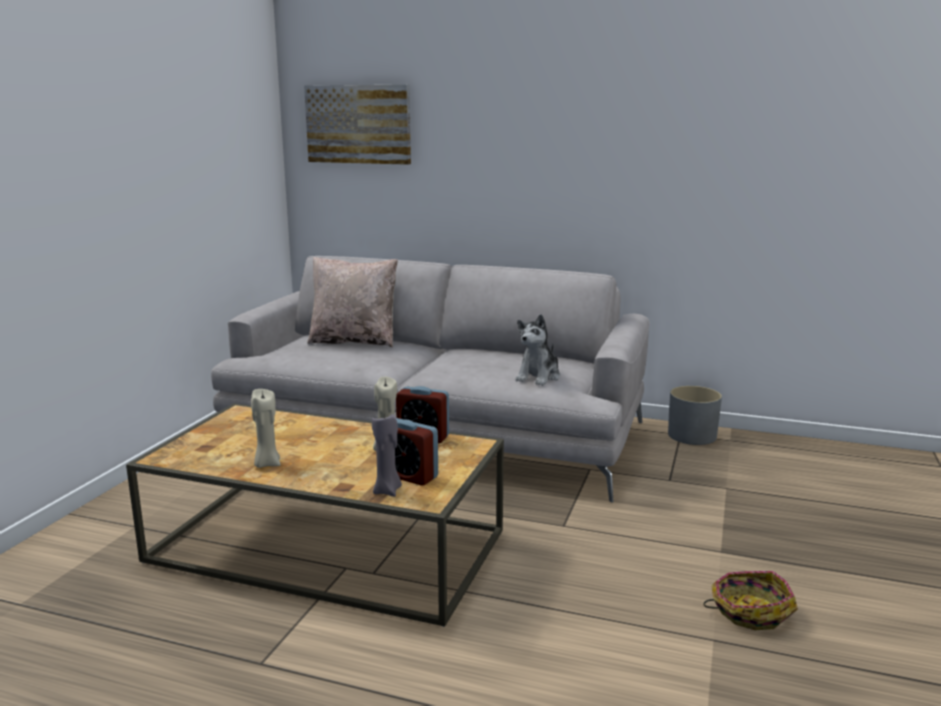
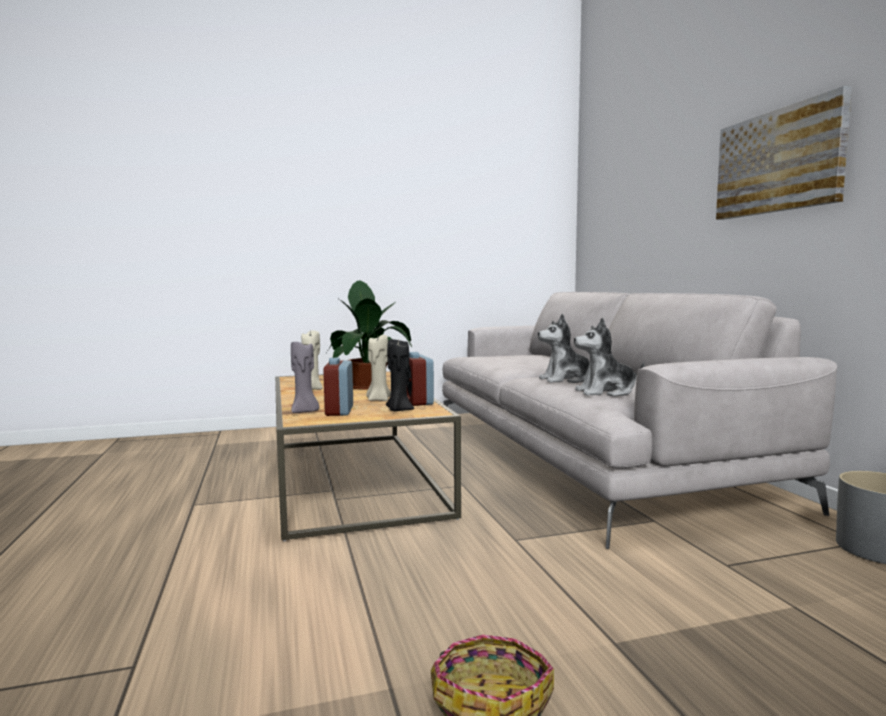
camera: 55 degrees right, 10 degrees down
picture [304,85,411,165] -> picture moved to [716,86,852,220]
beige pillow [307,257,398,347] -> none
none -> potted plant [326,280,412,389]
none -> black candle [386,339,414,412]
none -> plush toy [538,314,590,383]

